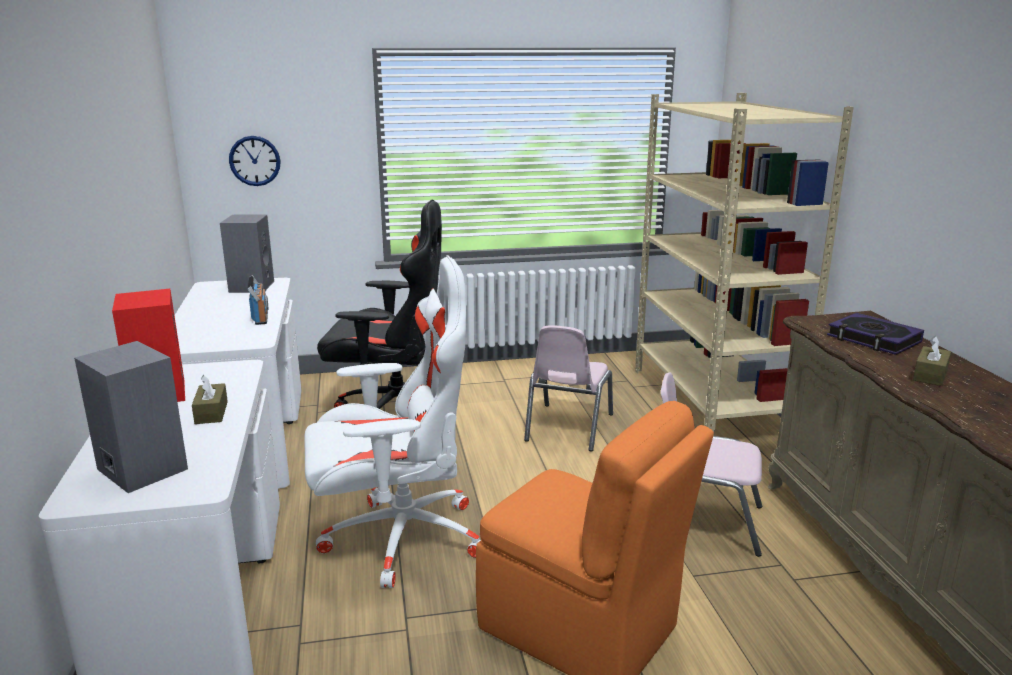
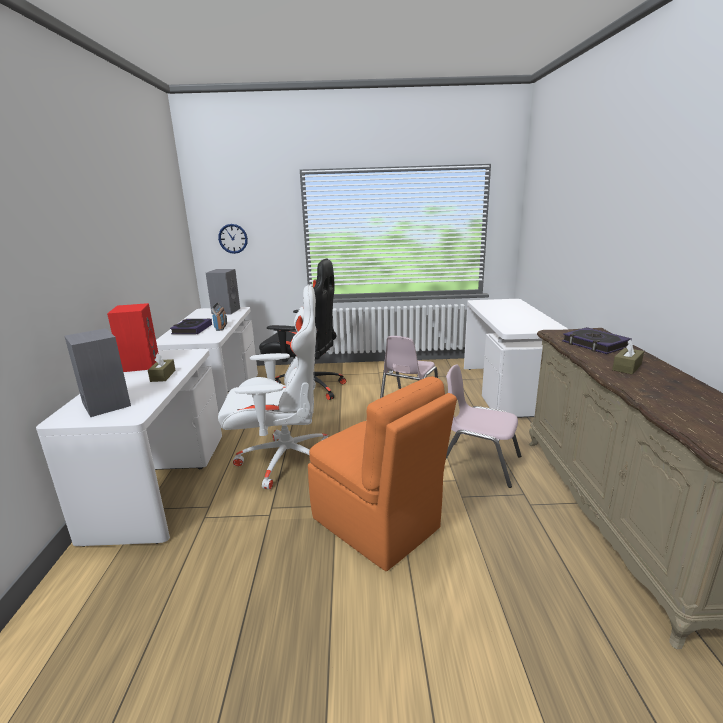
camera: 10 degrees right, 0 degrees up
beige bookcase [635,93,853,436] -> white desk [464,299,568,418]
none -> book [170,319,212,334]

